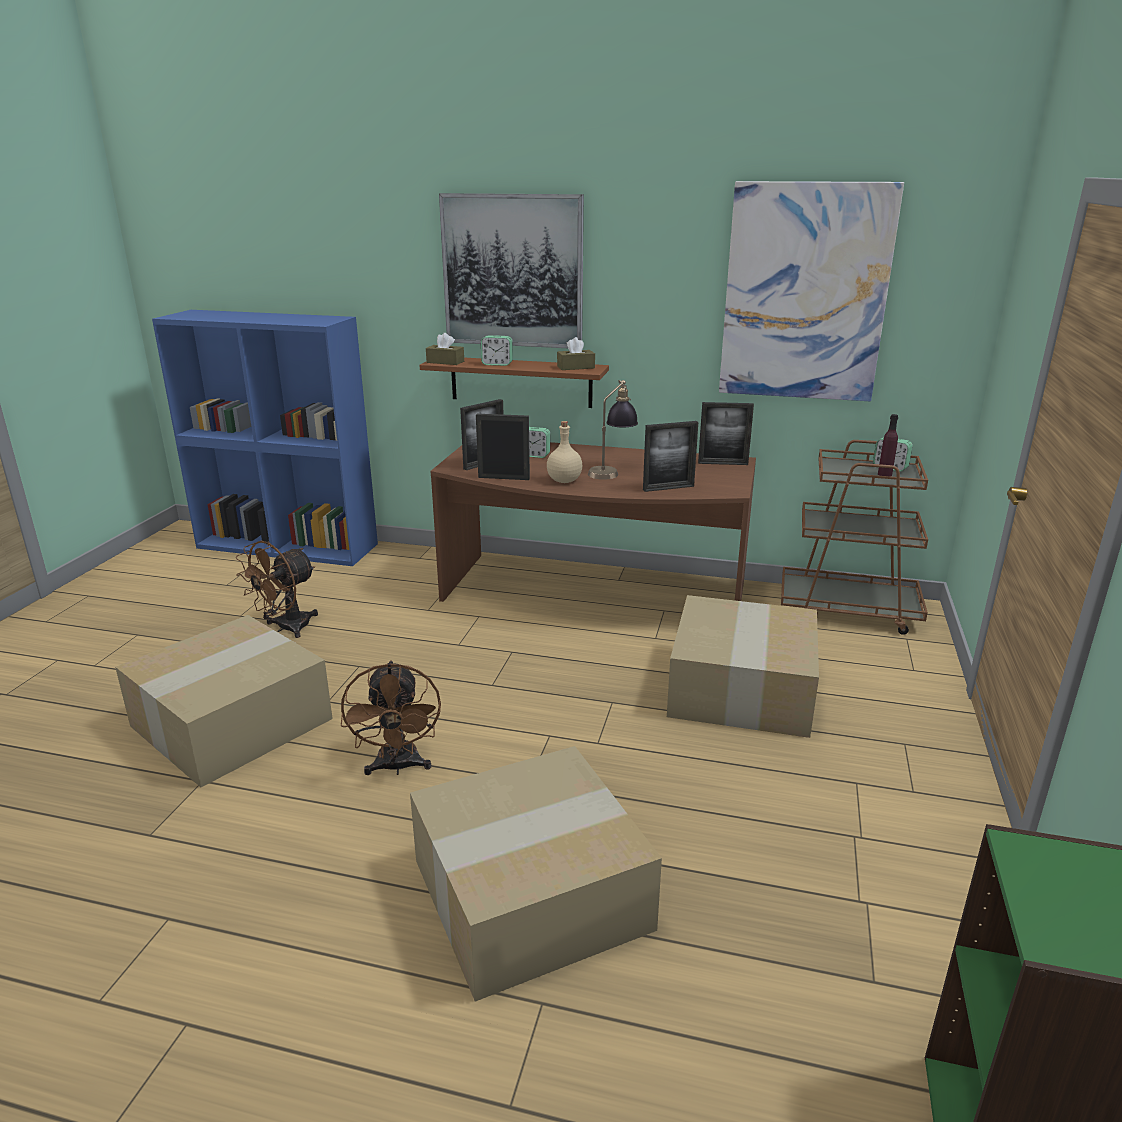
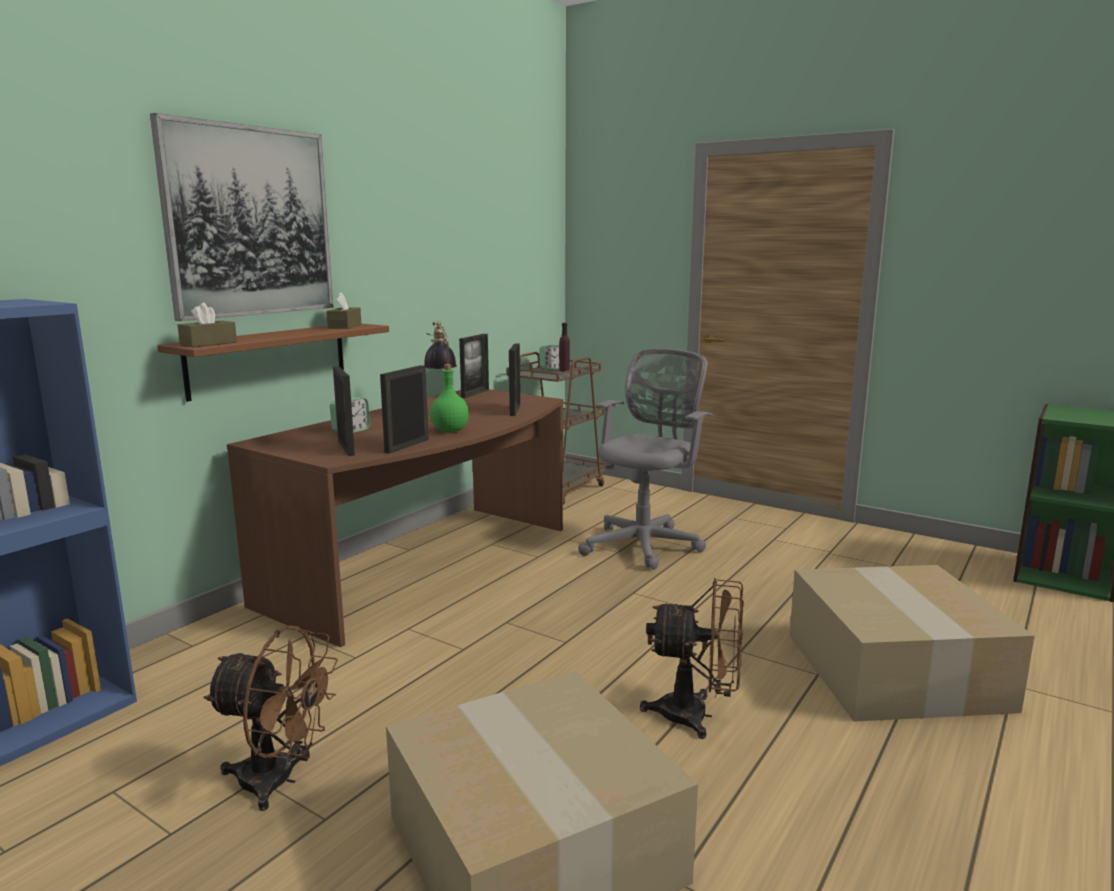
camera: 70 degrees left, 10 degrees down
brown fan [236,541,318,638] -> brown fan turned 45 degrees counterclockwise [203,625,338,811]
alarm clock [481,335,513,366] -> none
beige bottle [547,421,582,483] -> green bottle [430,364,469,432]
cardboard box [667,595,819,738] -> grey office chair [578,348,712,570]
picture [719,181,904,401] -> none

